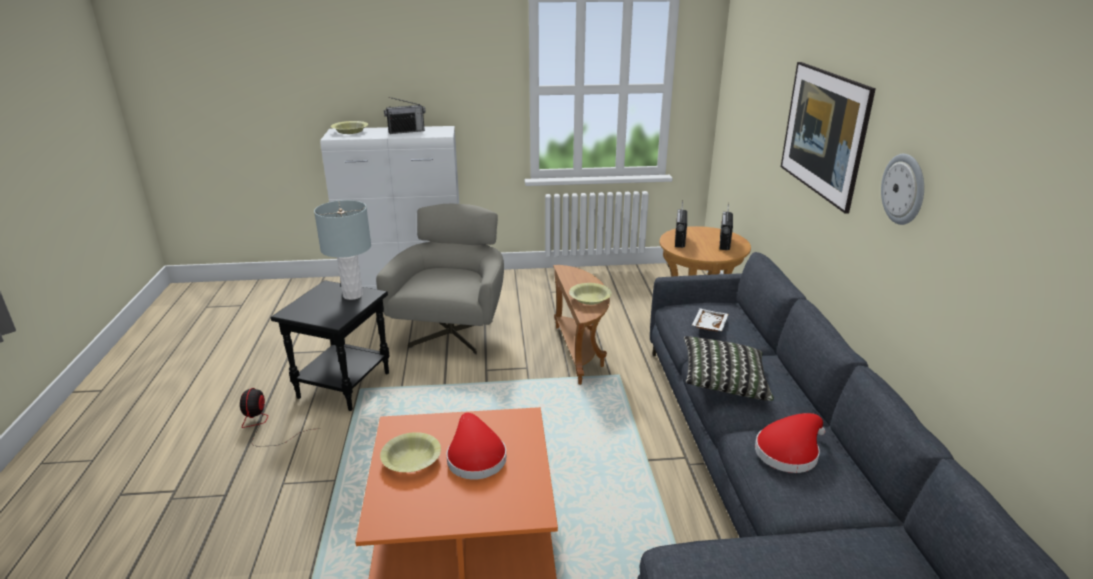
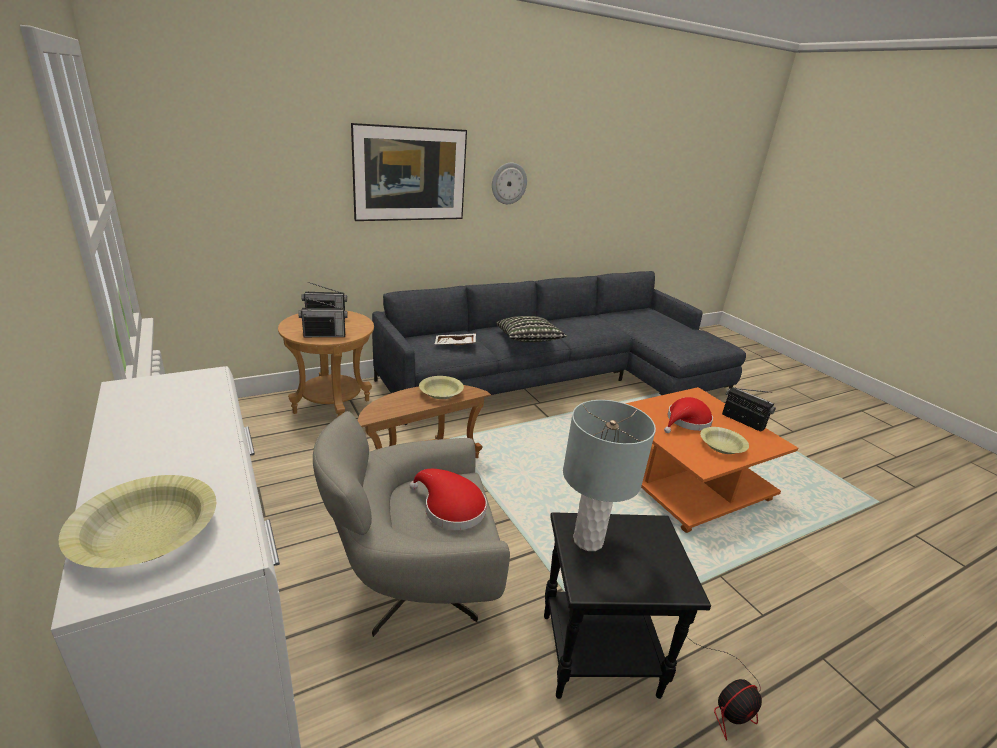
camera: 115 degrees left, 0 degrees up
radio [384,97,426,134] -> radio moved to [722,387,776,431]
red hat [755,413,825,473] -> red hat moved to [409,469,487,530]

